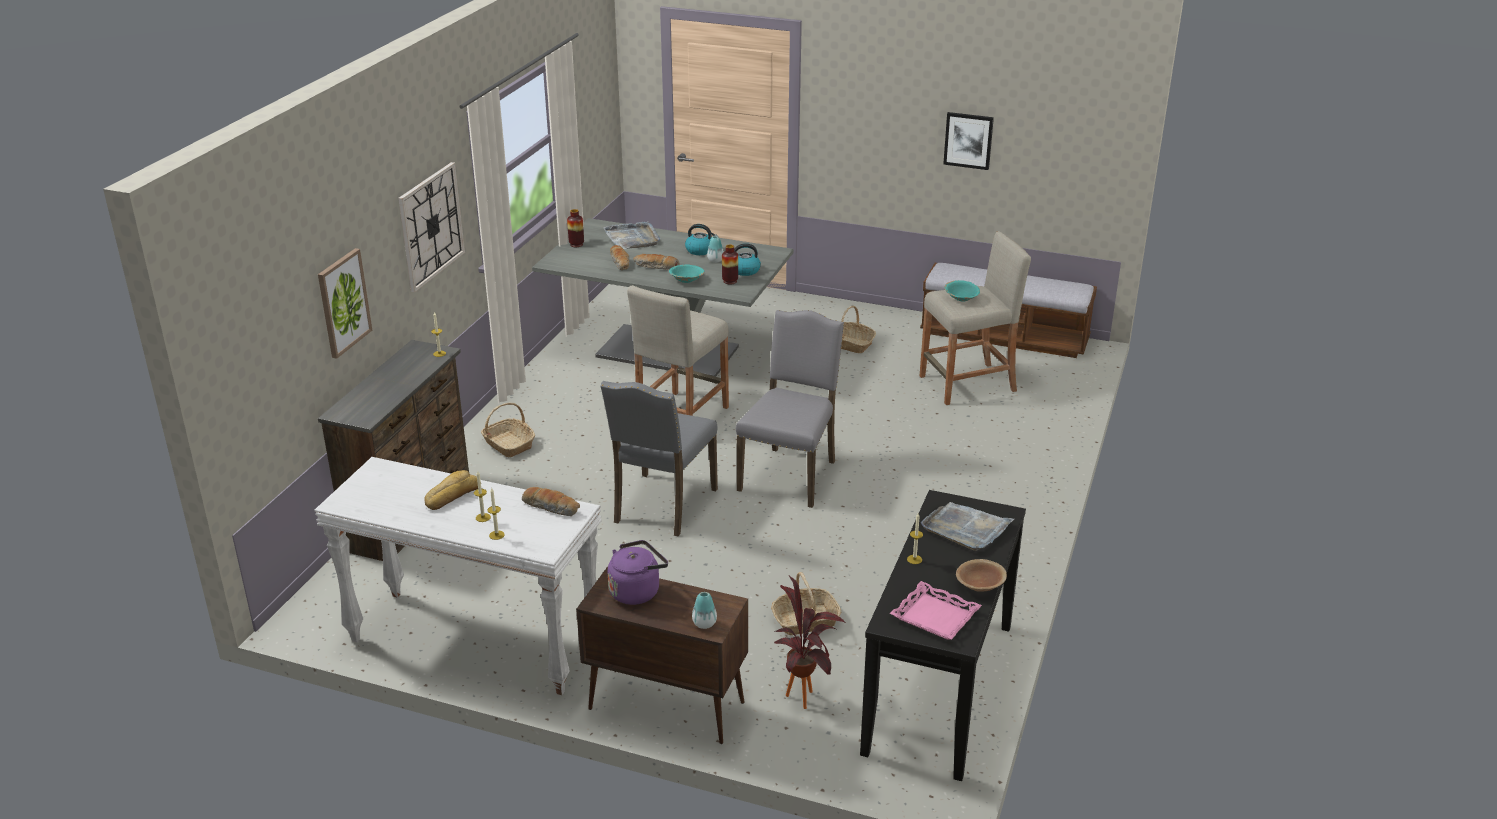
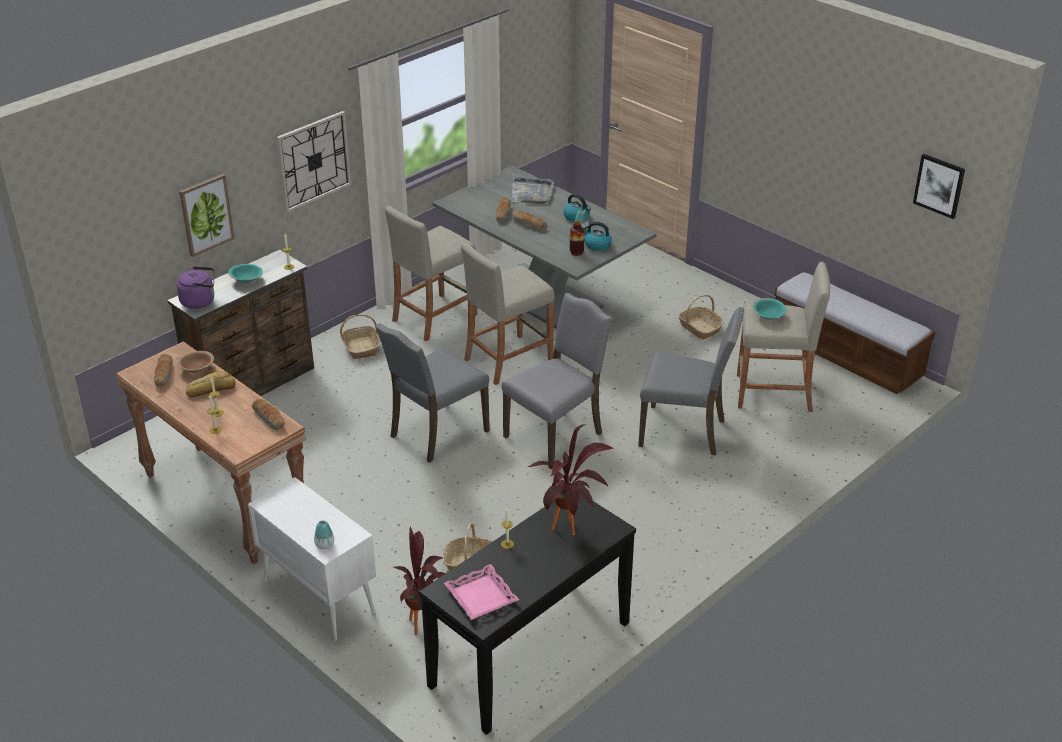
camera: 25 degrees right, 5 degrees up
white console table [314,457,602,695] -> brown console table [116,341,306,564]
vase [567,209,584,247] -> none
brown cabinet [576,567,748,744] -> white cabinet [248,477,376,641]
purple kettle [607,540,668,605] -> purple kettle moved to [177,266,214,309]
turquoise bowl [669,264,704,283] -> turquoise bowl moved to [228,264,263,283]
grey tray [921,502,1014,551] -> potted plant [527,424,614,535]
picture [943,112,994,170] -> picture moved to [913,154,965,219]
brown bowl [956,559,1007,592] -> brown bowl moved to [177,351,214,373]
none -> bread [154,354,173,387]
none -> beige stool [385,206,477,341]
none -> grey chair [638,307,744,456]

